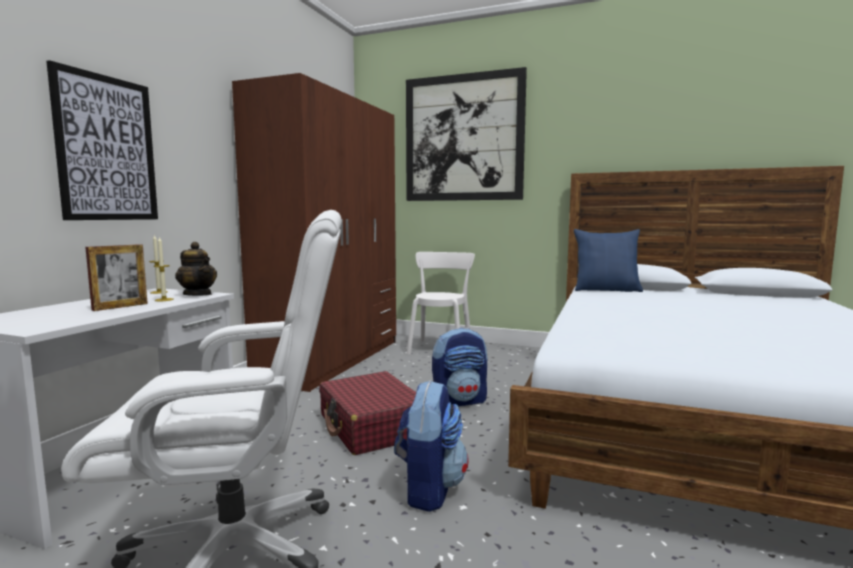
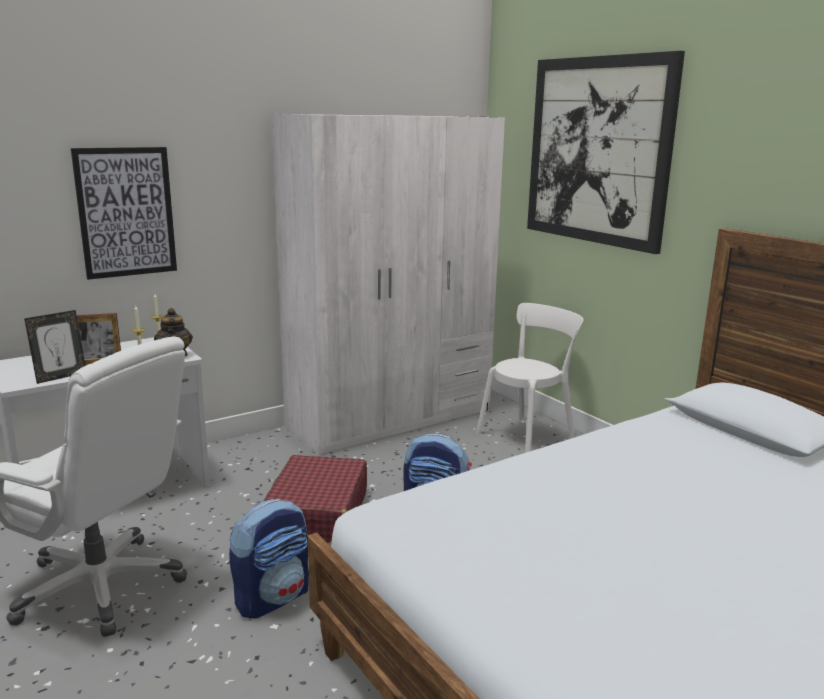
camera: 35 degrees right, 10 degrees up
brown wardrobe [232,73,396,392] -> white wardrobe [272,114,505,455]
blue pillow [574,229,643,292] -> none
none -> picture frame [24,310,85,384]

